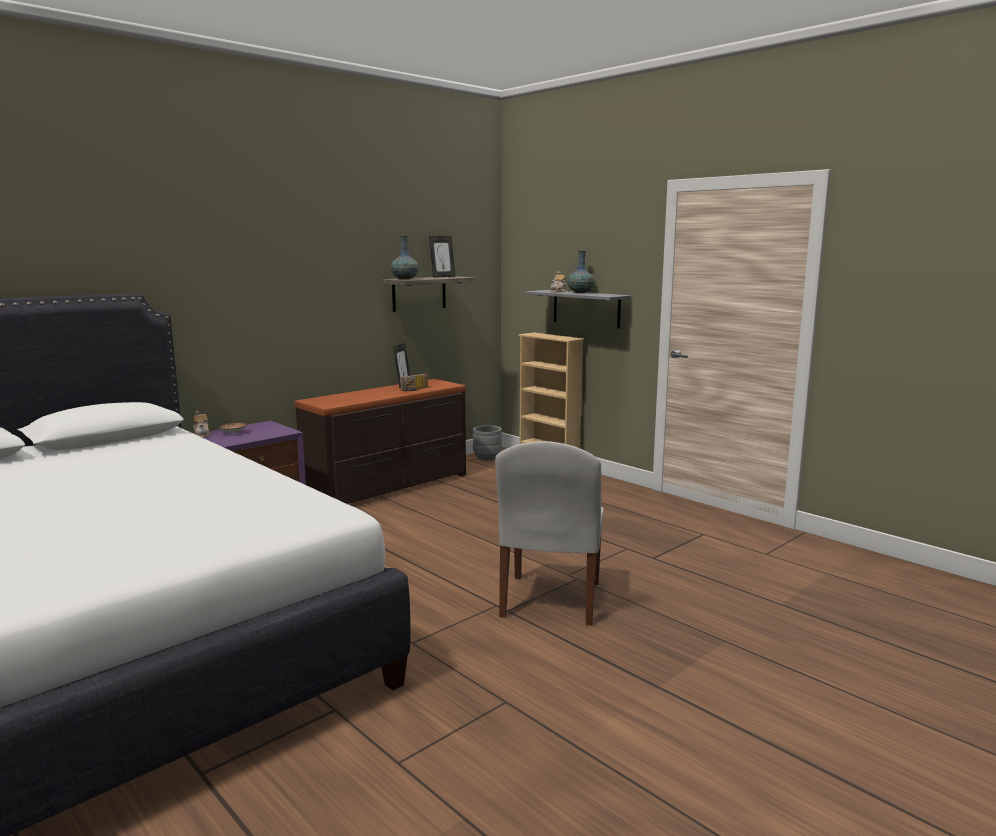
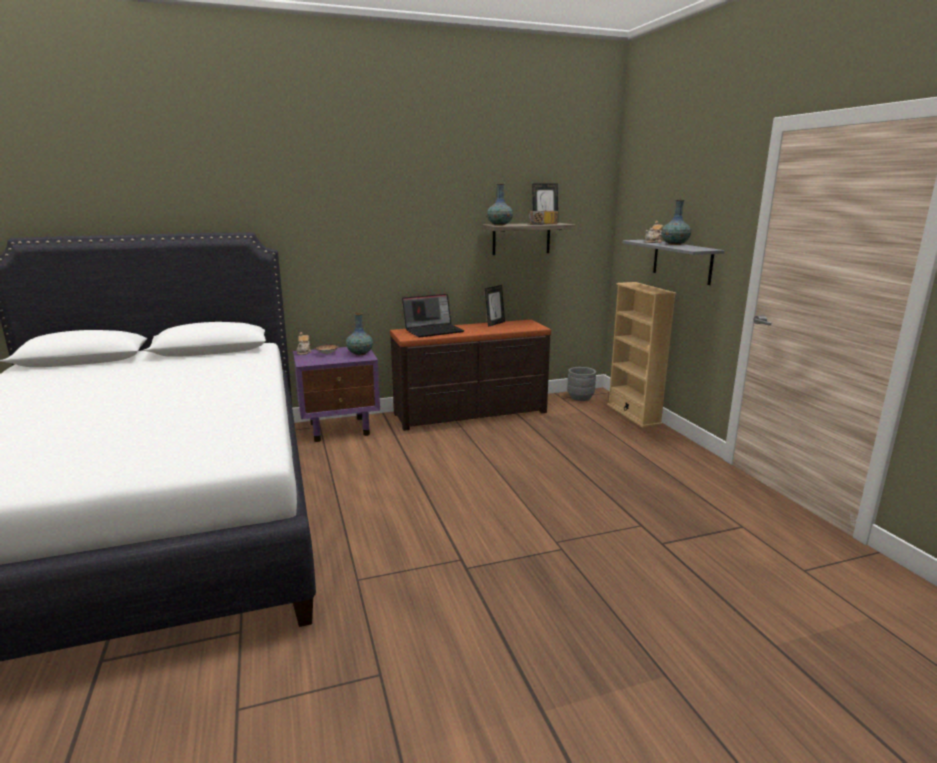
camera: 25 degrees right, 5 degrees up
radio [400,374,428,391] -> radio moved to [529,211,558,225]
white chair [495,441,604,626] -> none
none -> vase [346,313,373,355]
none -> laptop [402,294,465,337]

